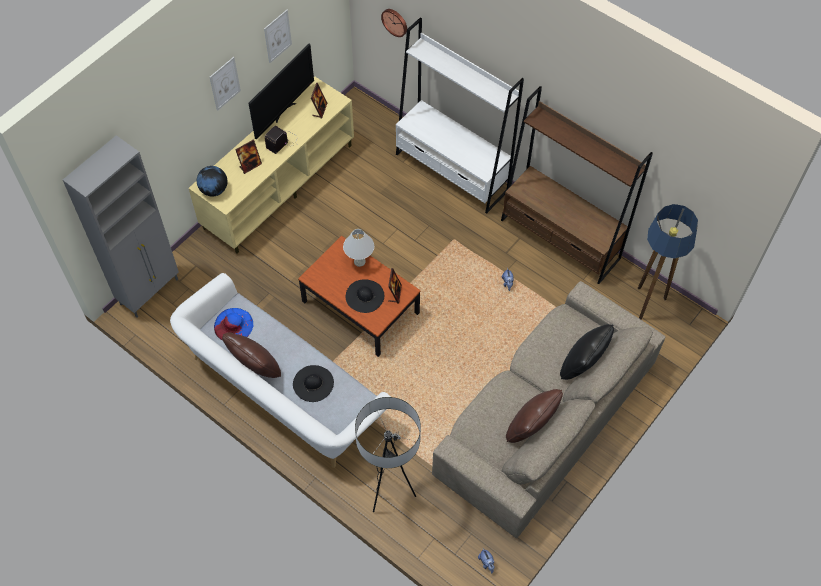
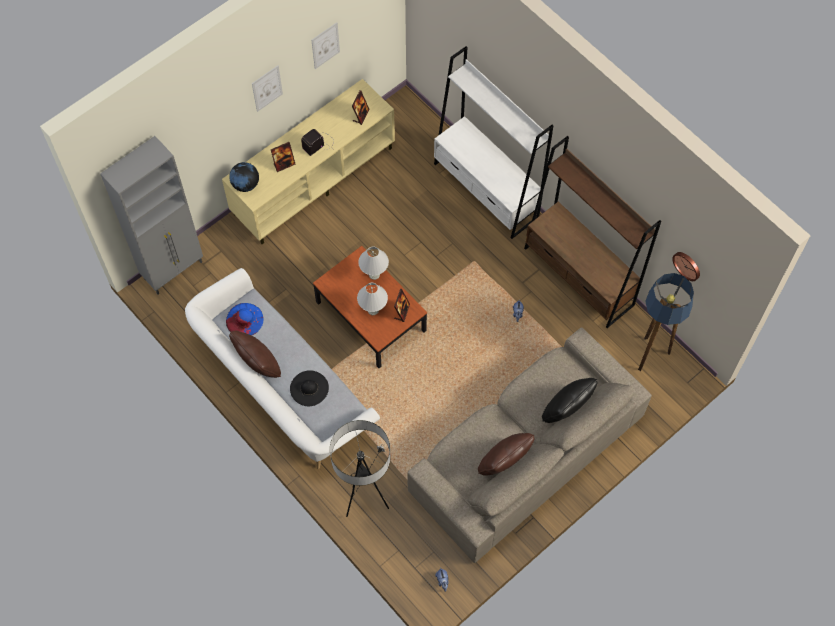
camera: 10 degrees right, 5 degrees up
television [248,43,314,139] -> none
black hat [346,279,384,313] -> white table lamp [357,283,388,315]
wall clock [381,9,407,37] -> wall clock moved to [672,252,700,281]

